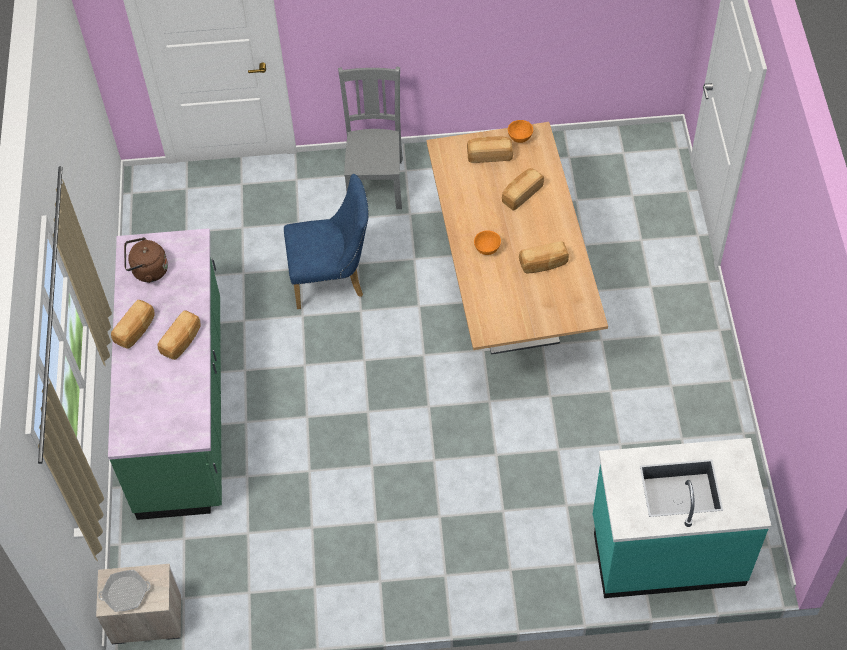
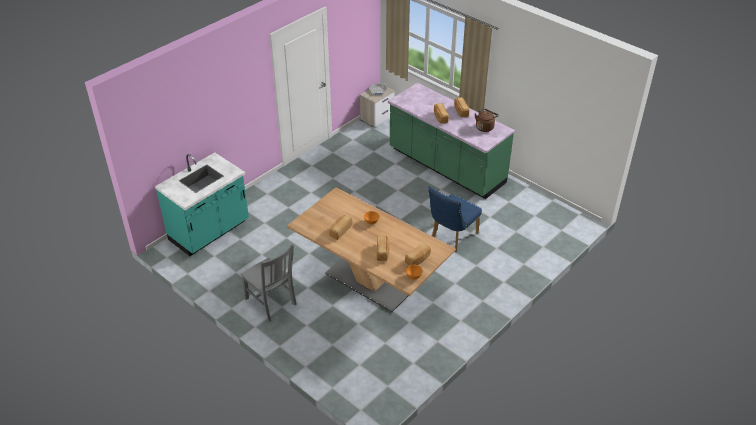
camera: 135 degrees right, 15 degrees down
grey chair [338,66,403,209] -> grey chair moved to [241,244,297,322]

